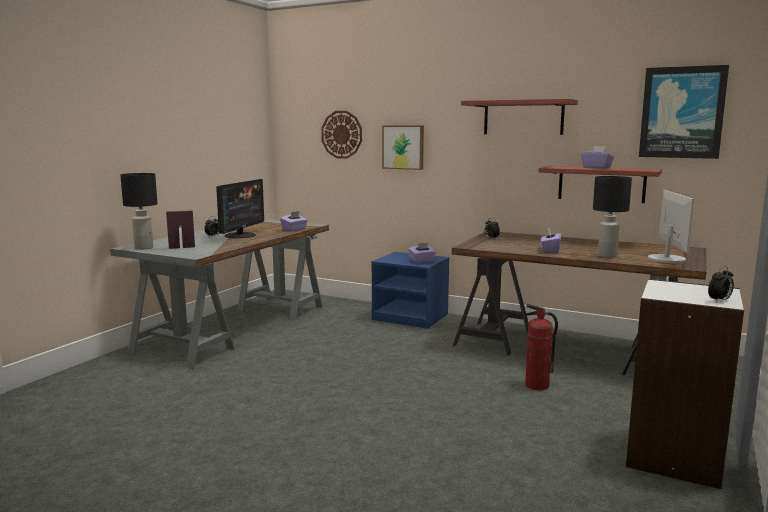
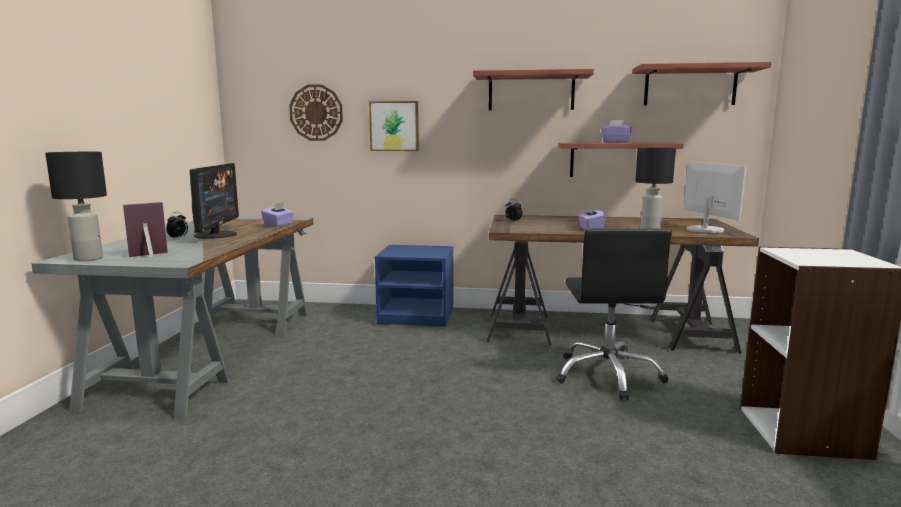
camera: 20 degrees left, 0 degrees up
purple tissue box [408,243,436,263] -> none
fire extinguisher [525,304,558,390] -> black office chair [556,228,672,400]
picture [639,65,729,159] -> shelf [632,62,771,106]
alarm clock [708,266,734,302] -> none

